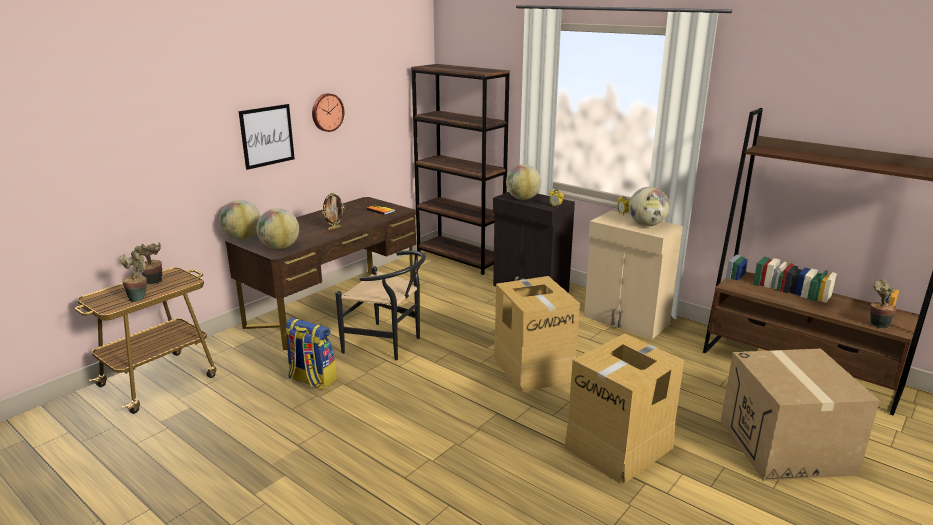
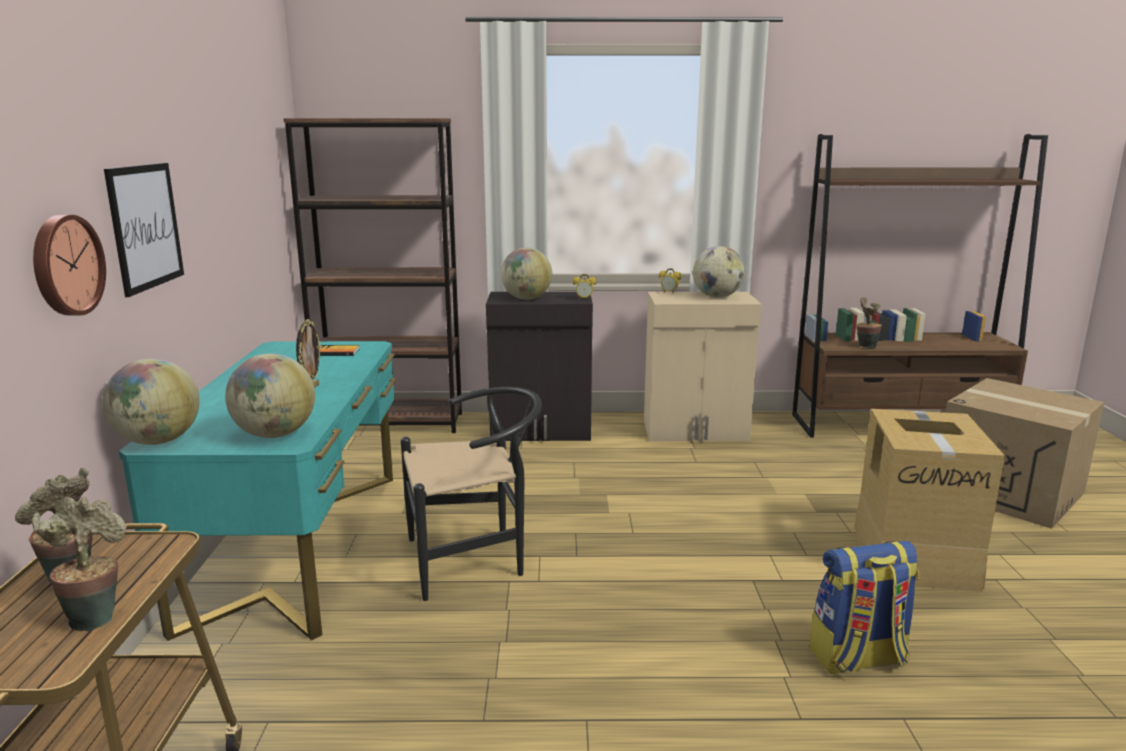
camera: 40 degrees left, 5 degrees down
brown desk [225,197,416,350] -> turquoise desk [119,341,396,641]
backpack [285,318,337,390] -> backpack moved to [810,541,919,675]
wall clock [312,93,344,132] -> wall clock moved to [33,215,106,315]
cardboard box [494,276,580,392] -> none
potted plant [870,279,897,329] -> potted plant moved to [856,297,882,348]

